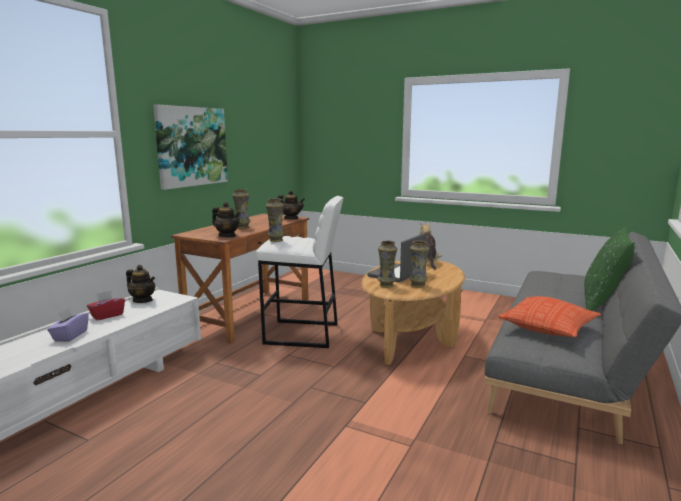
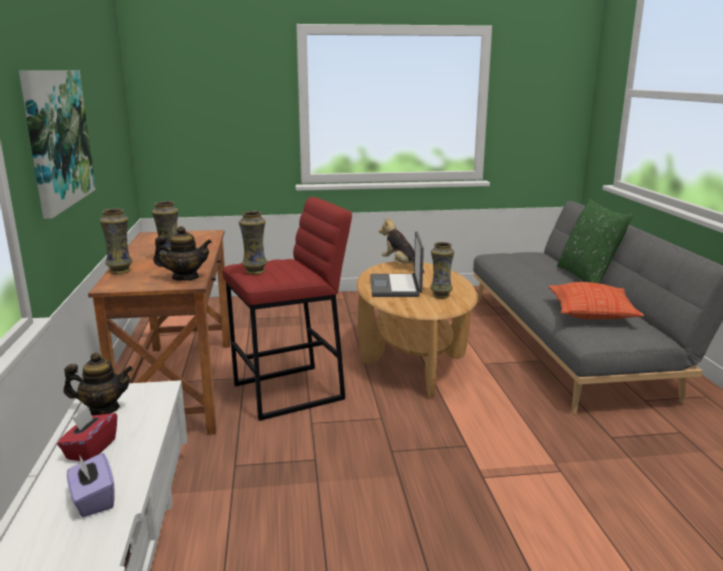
camera: 35 degrees left, 5 degrees up
white stool [256,196,343,348] -> red stool [223,197,352,421]
teapot [278,190,305,219] -> none
vase [378,240,397,287] -> vase moved to [100,208,133,274]

